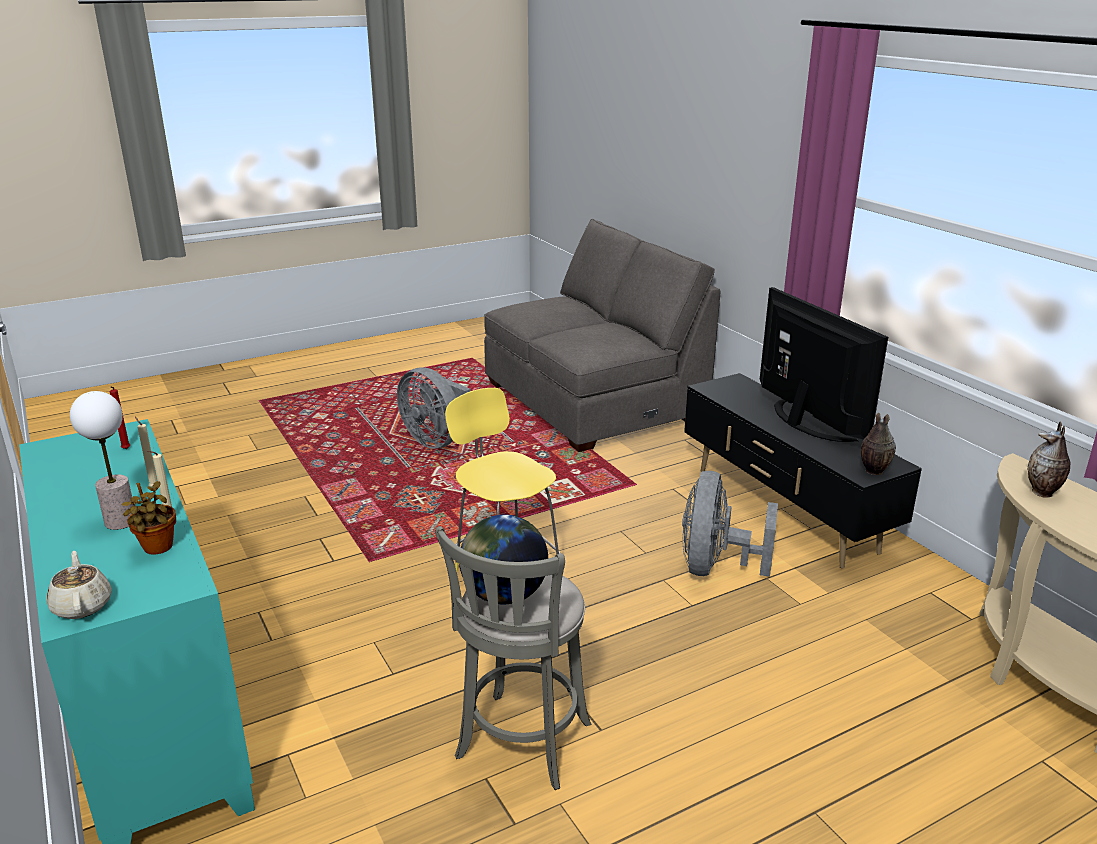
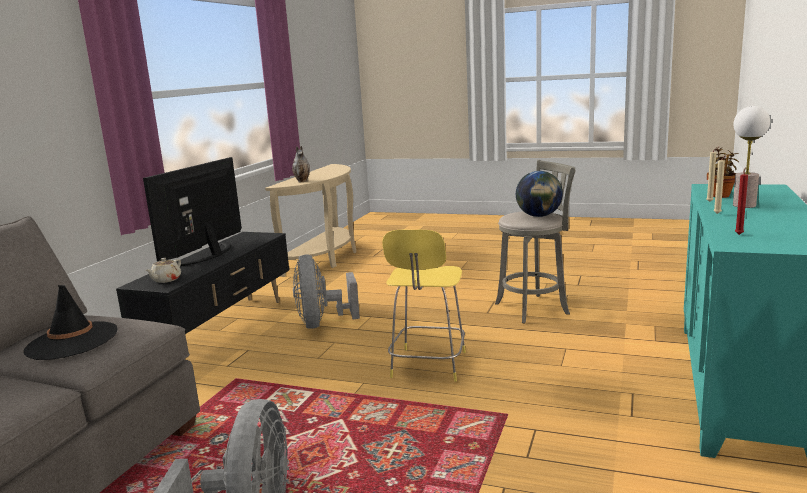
camera: 130 degrees left, 10 degrees down
beige teapot [46,551,112,619] -> beige teapot moved to [145,258,181,283]
grey fan [682,471,778,577] -> grey fan turned 105 degrees clockwise [293,255,360,329]
vase [861,413,896,475] -> none
none -> black hat [23,285,117,360]

